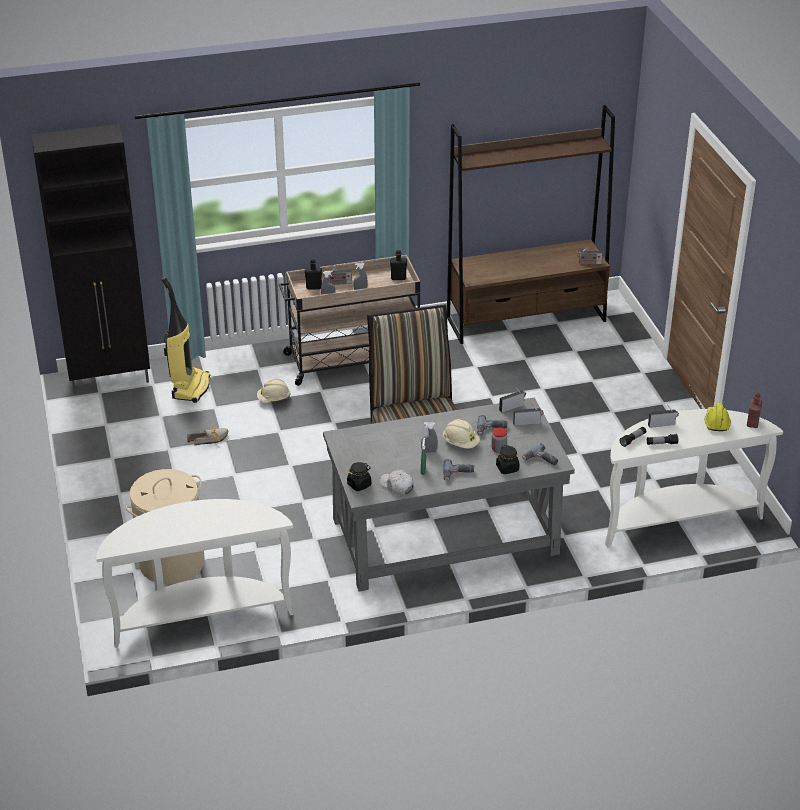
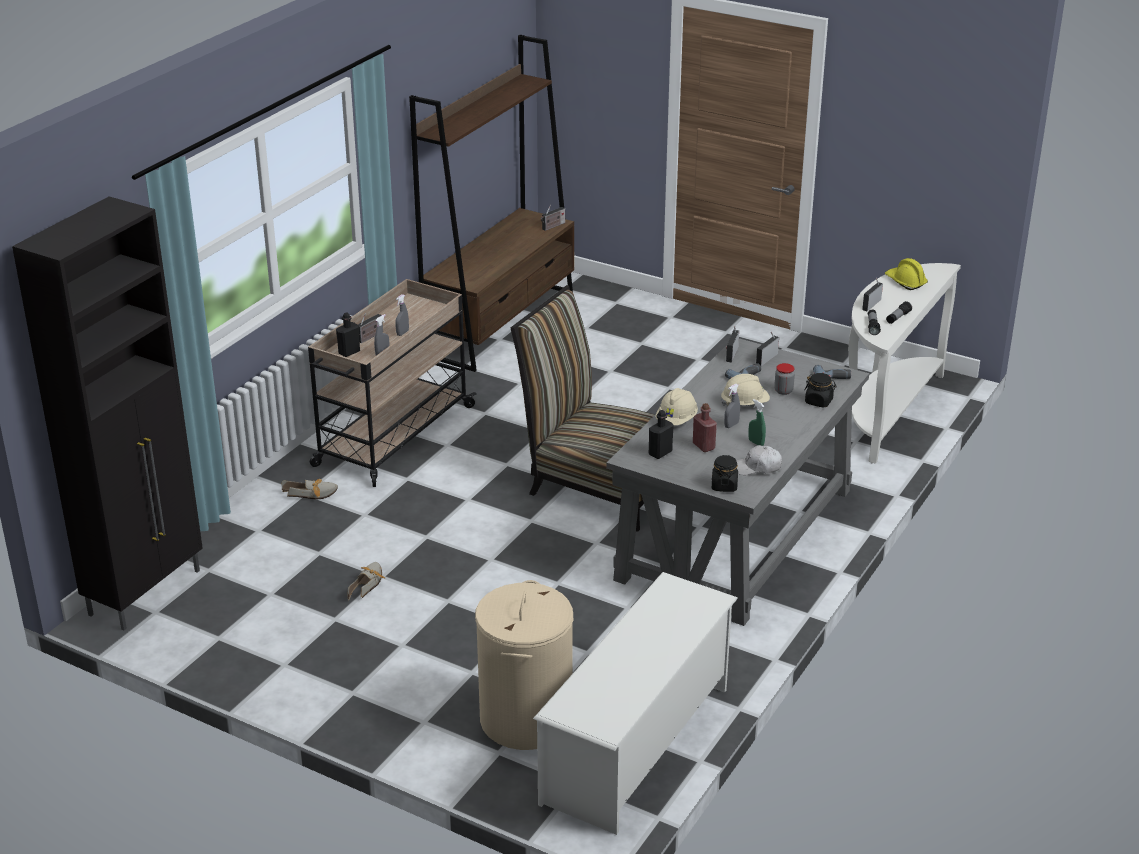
camera: 45 degrees left, 5 degrees down
white console table [96,499,293,648] -> white shoe rack [533,572,738,835]
vacuum cleaner [161,277,210,403] -> none
beige hard hat [257,379,290,401] -> beige hard hat moved to [655,388,698,425]
black bottle [390,250,407,280] -> black bottle moved to [649,410,673,459]
power drill [443,459,474,481] -> none
red bottle [747,392,762,428] -> red bottle moved to [693,403,717,452]
none -> shoe [282,479,338,499]

